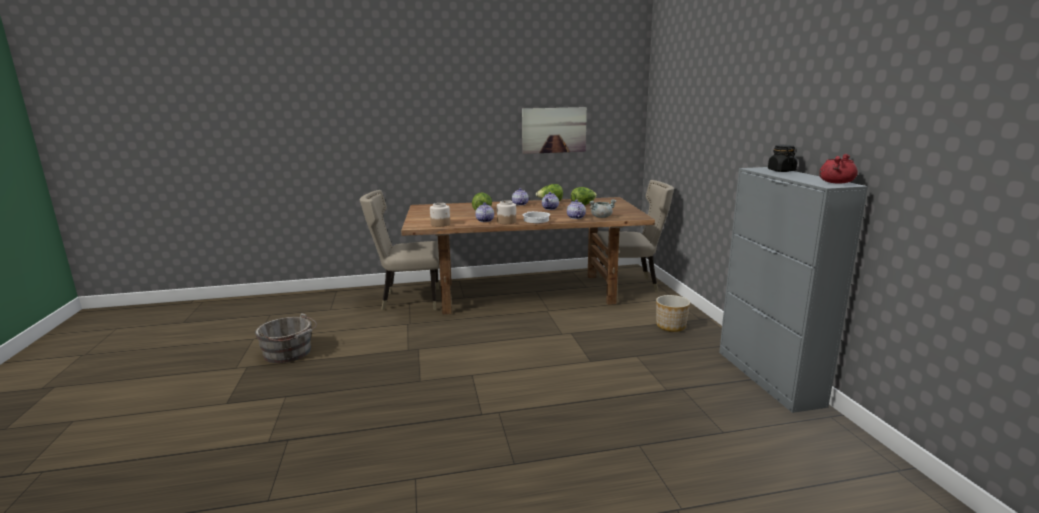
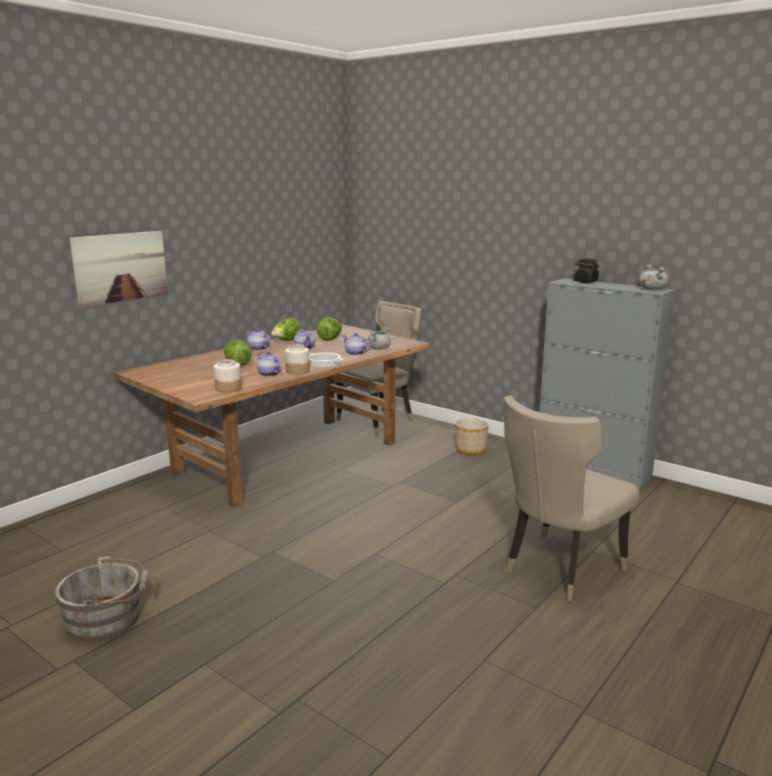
camera: 40 degrees left, 0 degrees up
beige chair [360,190,439,310] -> beige chair moved to [504,396,639,601]
picture [522,107,587,154] -> picture moved to [70,231,168,307]
red cooking pot [819,154,858,183] -> grey cooking pot [639,264,669,289]

